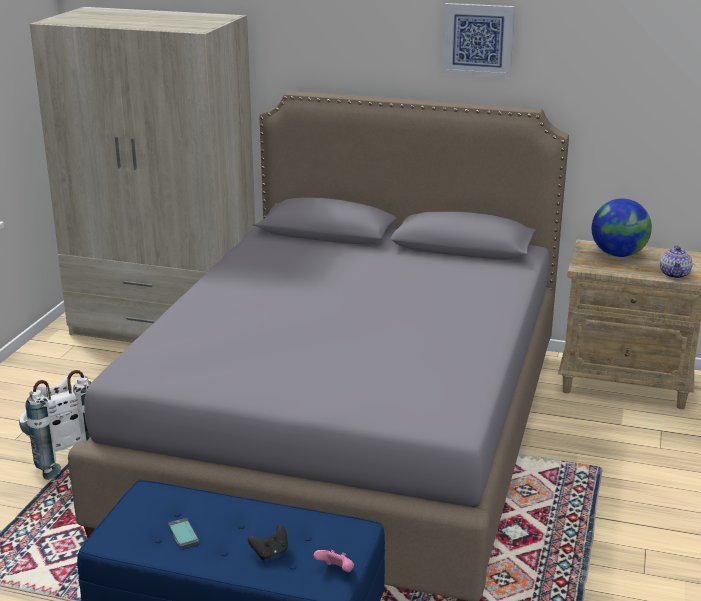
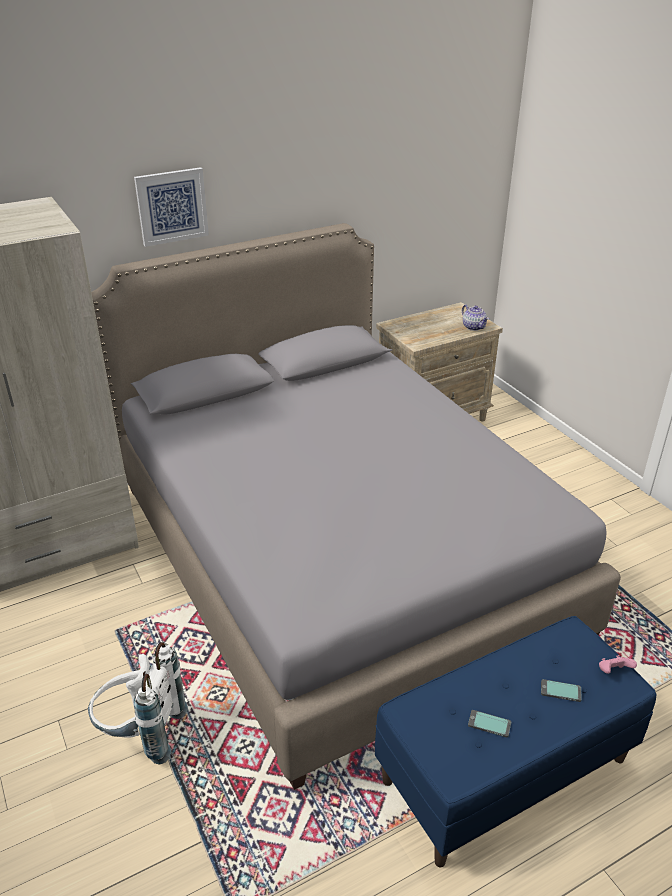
camera: 45 degrees left, 10 degrees up
black game controller [248,525,288,560] -> phone [541,679,582,702]
picture [442,3,515,77] -> picture moved to [134,167,209,247]
globe [592,198,652,257] -> none

